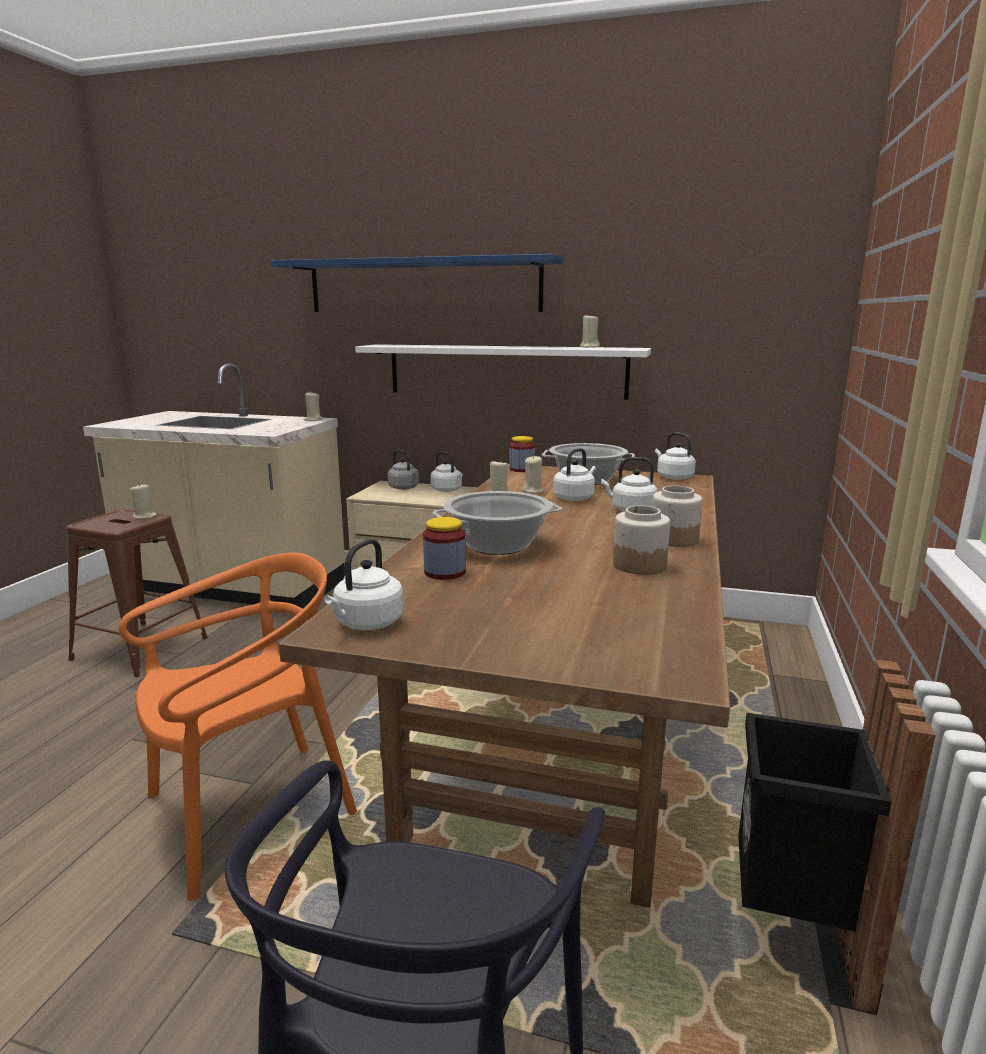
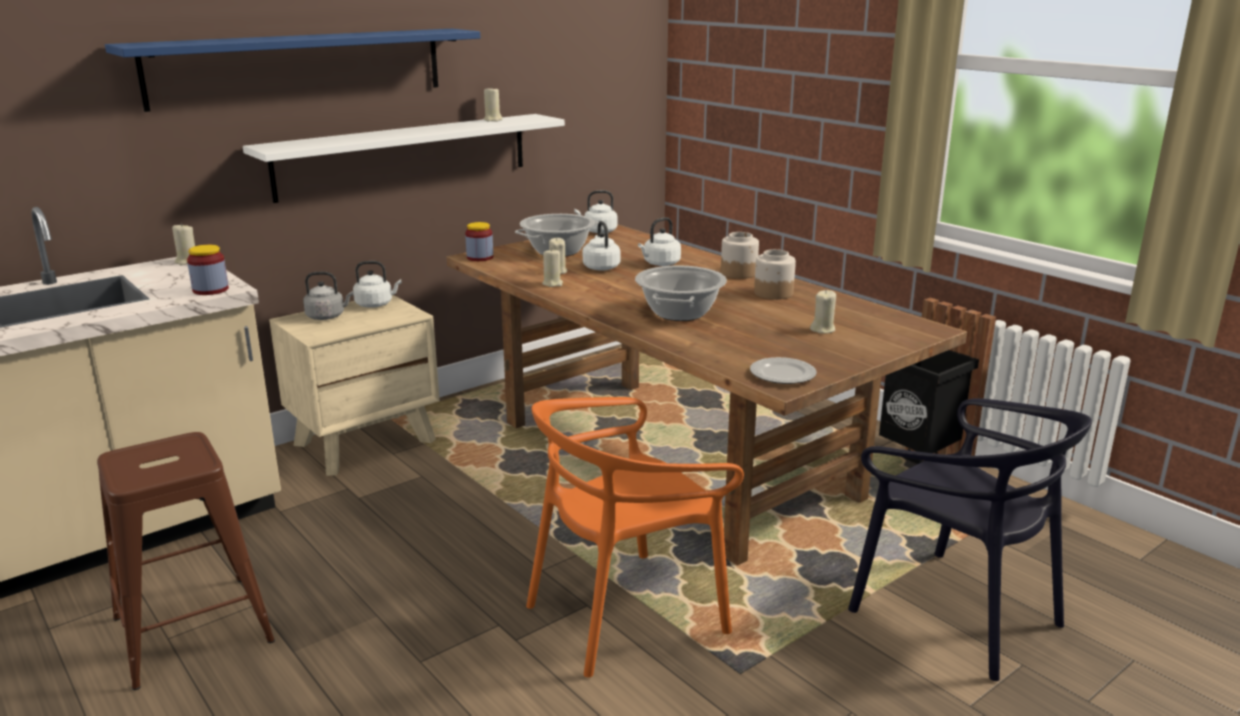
camera: 55 degrees left, 5 degrees up
orange chair [119,553,357,901] -> orange chair turned 120 degrees counterclockwise [526,397,744,678]
beige candle [130,483,157,519] -> beige candle moved to [810,290,836,334]
white kettle [324,539,404,630] -> plate [750,357,817,384]
jar [423,517,466,580] -> jar moved to [187,245,229,295]

